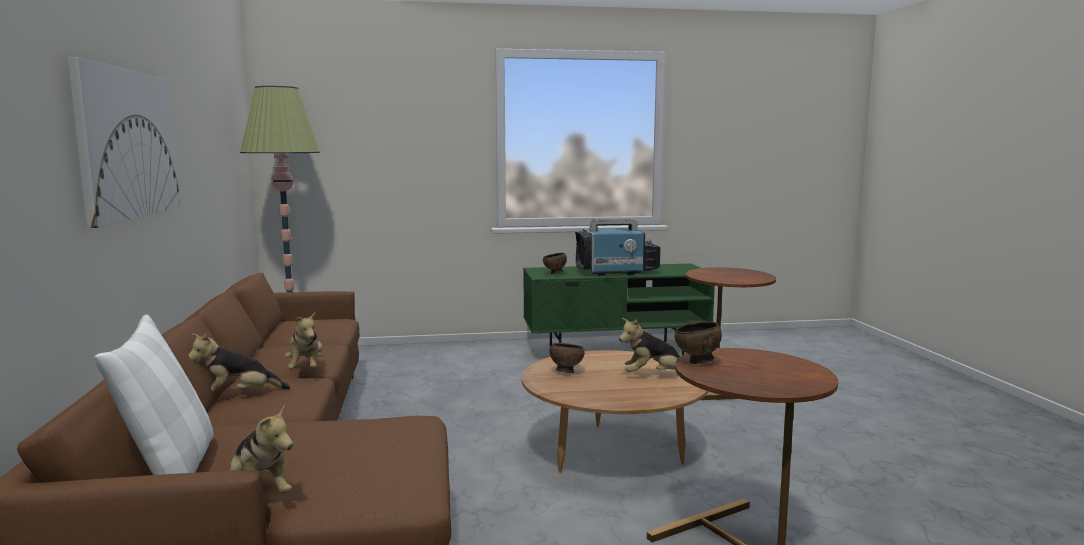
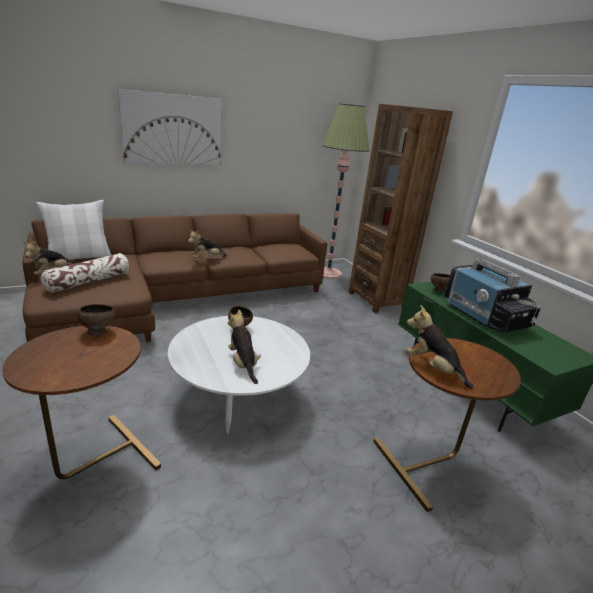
camera: 70 degrees right, 15 degrees up
plush toy [189,333,290,392] -> plush toy moved to [407,305,474,389]
brown coffee table [522,350,709,473] -> white coffee table [168,316,310,434]
none -> pillow [41,253,129,293]
none -> brown bookcase [348,104,453,313]

